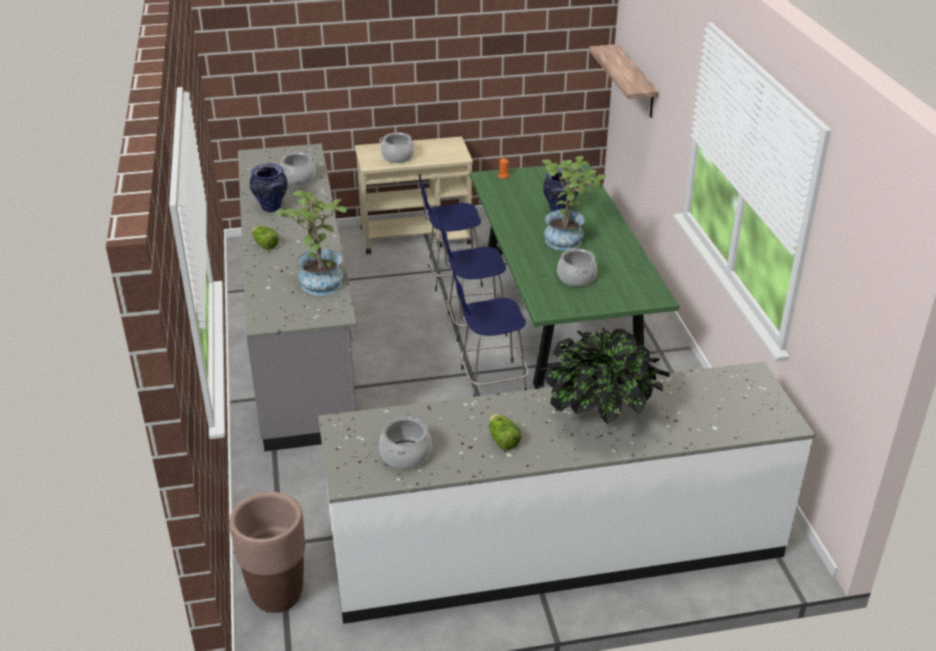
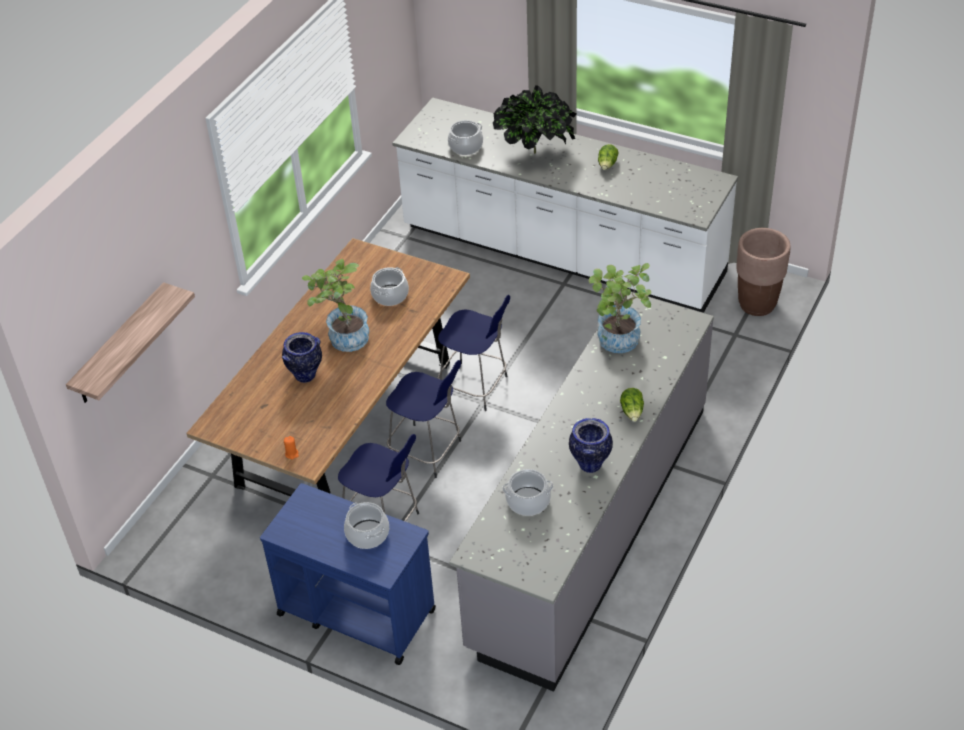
camera: 140 degrees left, 10 degrees up
beige cart [355,137,473,254] -> blue cart [260,483,436,665]
cooking pot [379,416,432,470] -> cooking pot moved to [448,120,483,155]
green dining table [470,162,679,389] -> brown dining table [186,238,470,496]

